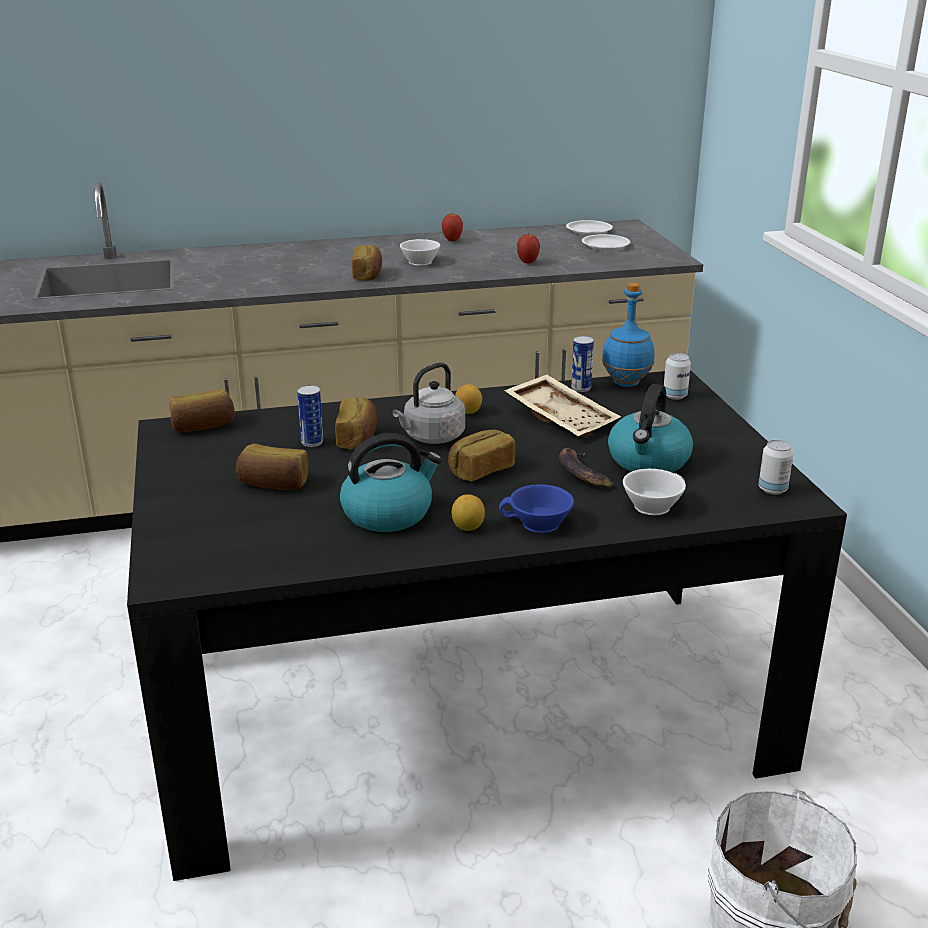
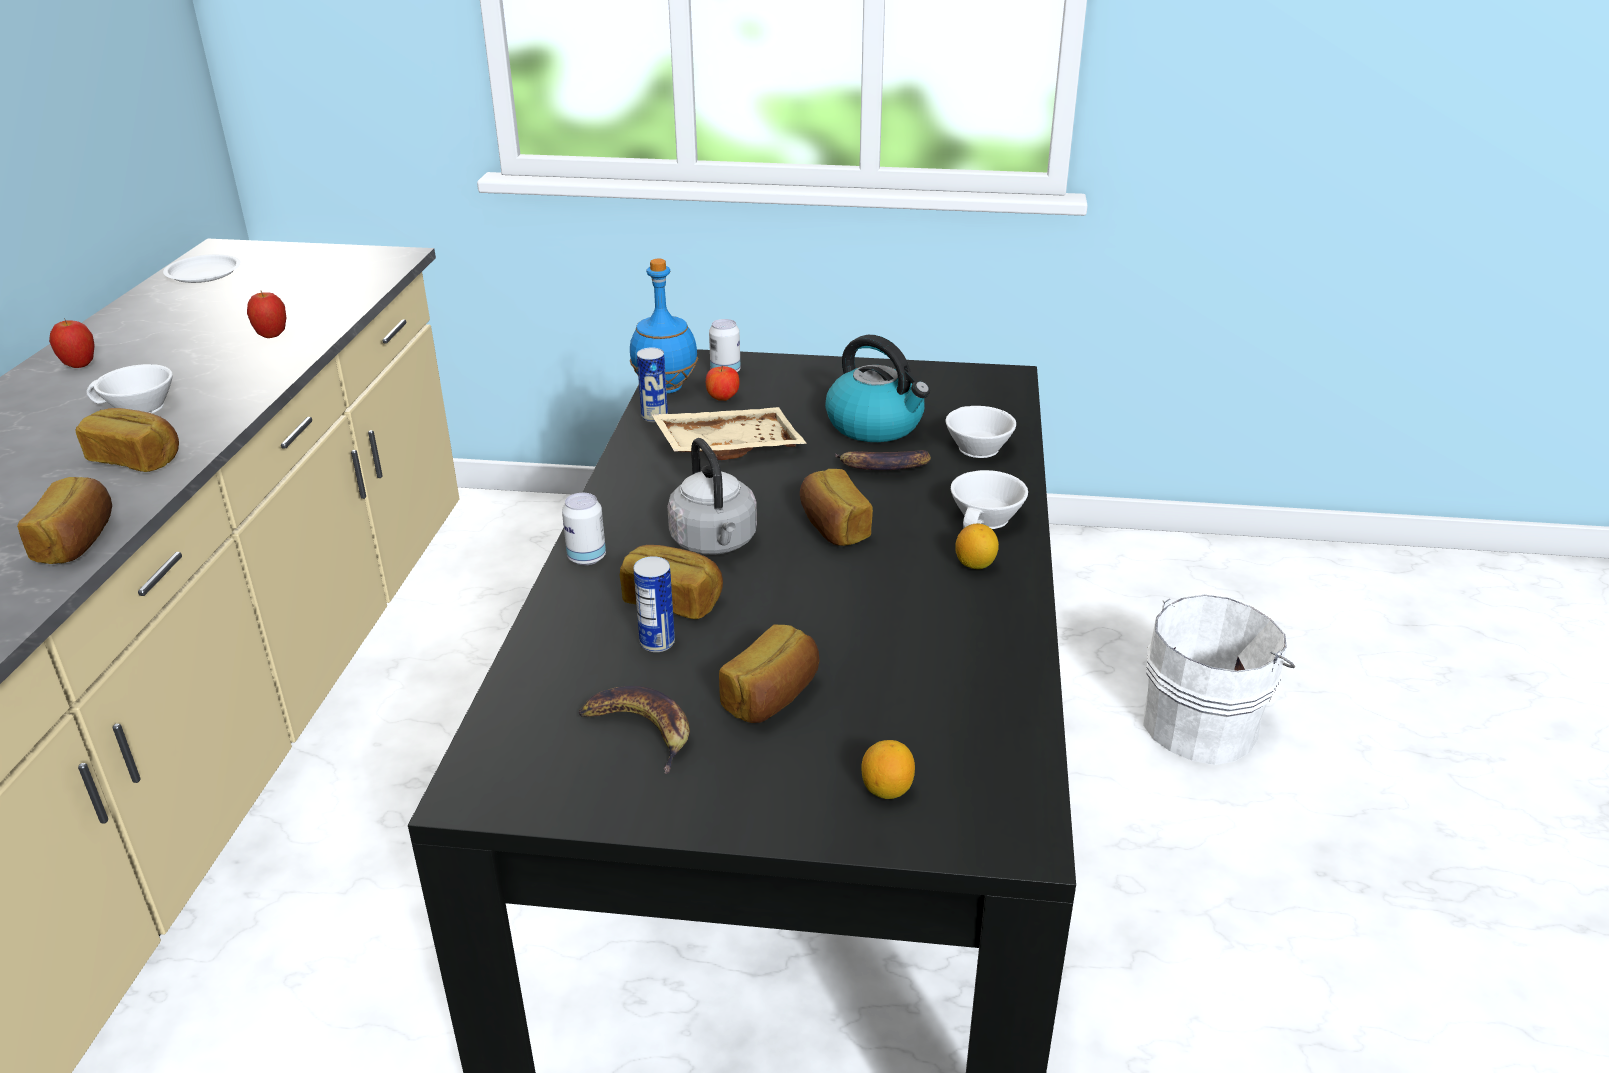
camera: 70 degrees left, 5 degrees up
bread [169,389,235,432] -> bread moved to [17,477,112,564]
kettle [340,433,442,532] -> none
lemon [455,384,482,414] -> lemon moved to [861,740,915,799]
blue cup [499,484,574,533] -> white cup [951,470,1028,529]
white plate [582,234,630,250] -> none
can [758,440,794,495] -> can moved to [562,493,606,565]
none -> banana [578,686,690,774]
none -> apple [706,366,739,401]

